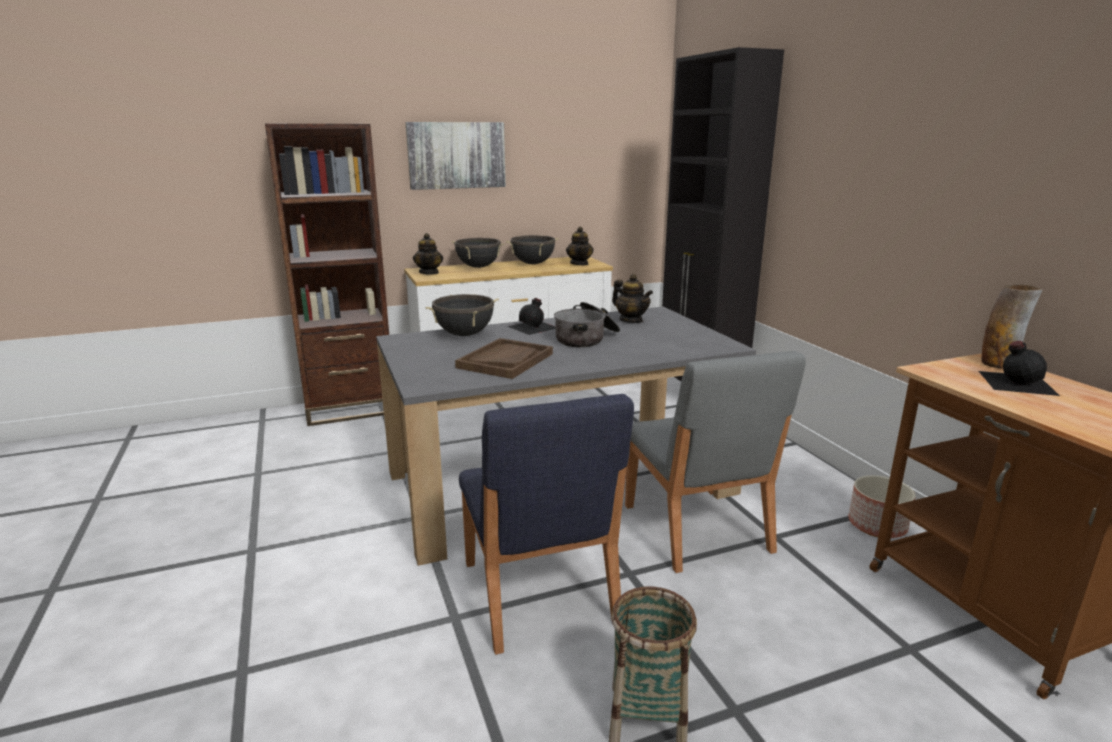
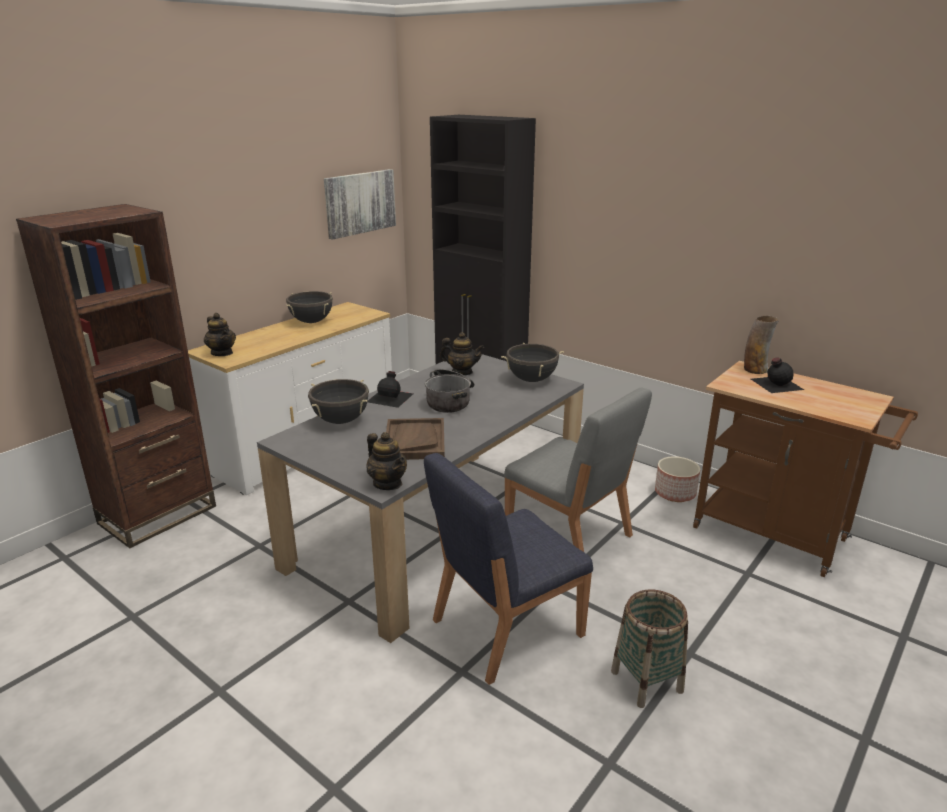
camera: 30 degrees left, 5 degrees up
picture [406,122,506,190] -> picture moved to [324,169,396,240]
black cooking pot [451,238,505,268] -> black cooking pot moved to [501,343,564,382]
blue chair [459,394,634,655] -> blue chair turned 105 degrees clockwise [424,453,593,685]
teapot [566,226,594,265] -> teapot moved to [367,432,407,490]

